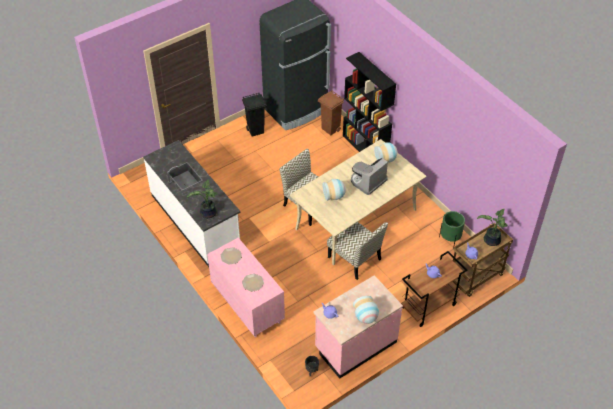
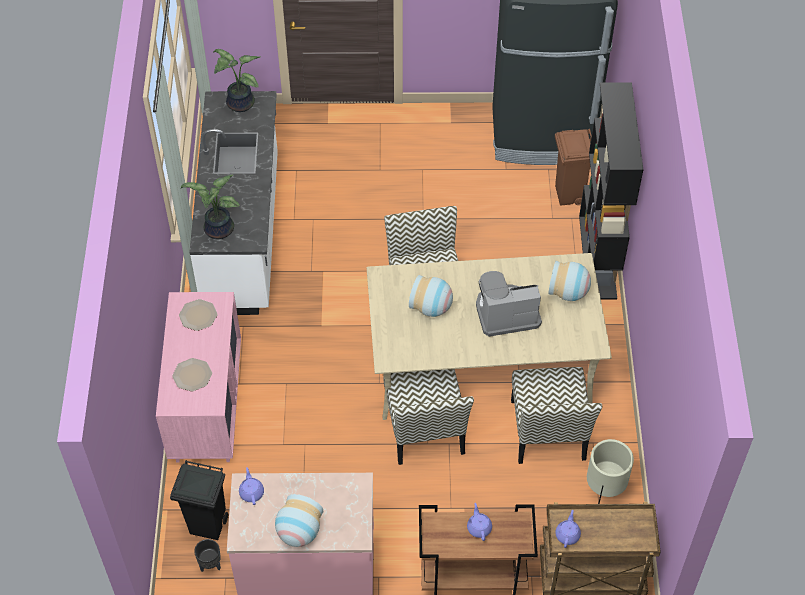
camera: 35 degrees right, 5 degrees up
black trash can [242,93,267,136] -> black trash can moved to [170,460,228,540]
green planter [439,211,465,248] -> beige planter [587,439,634,504]
potted plant [477,209,508,246] -> potted plant moved to [213,49,260,112]
none -> chair [511,367,602,464]

